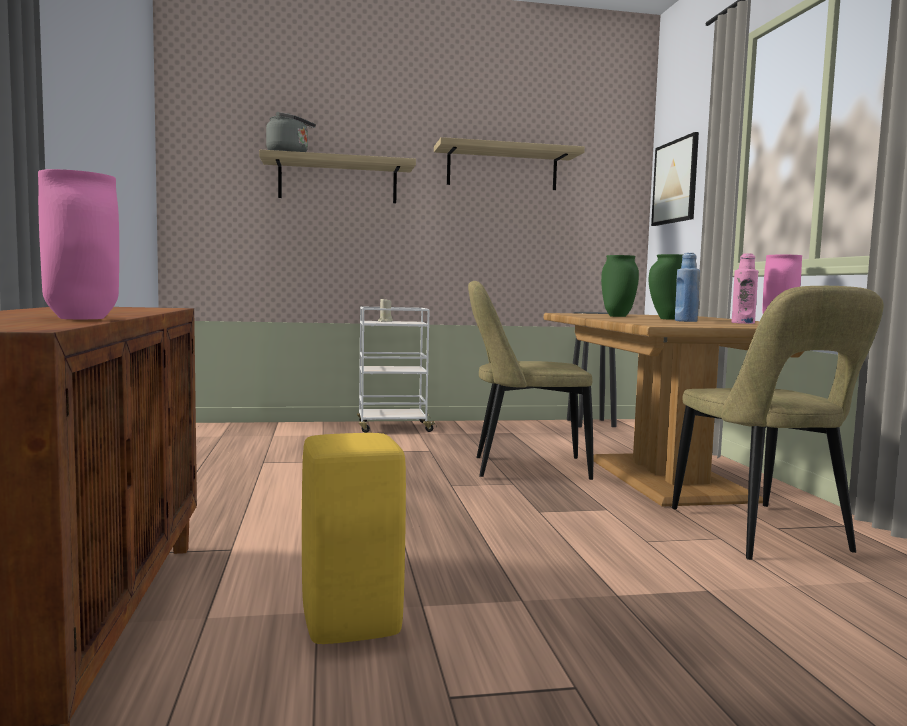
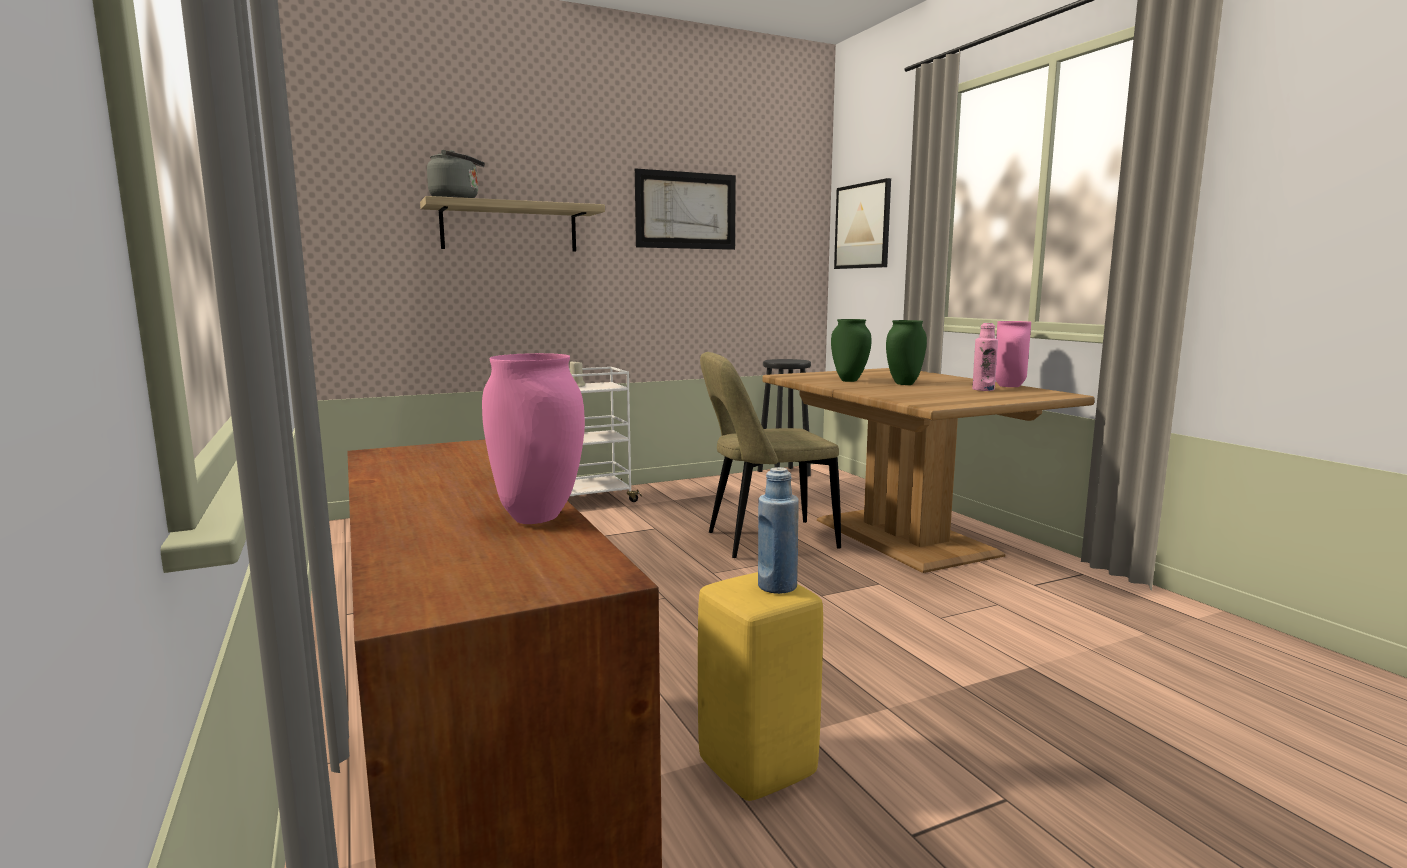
camera: 15 degrees left, 5 degrees up
shelf [434,137,585,190] -> picture [635,168,736,250]
beige chair [672,286,884,560] -> none
blue bottle [675,253,700,322] -> blue bottle moved to [758,467,799,594]

